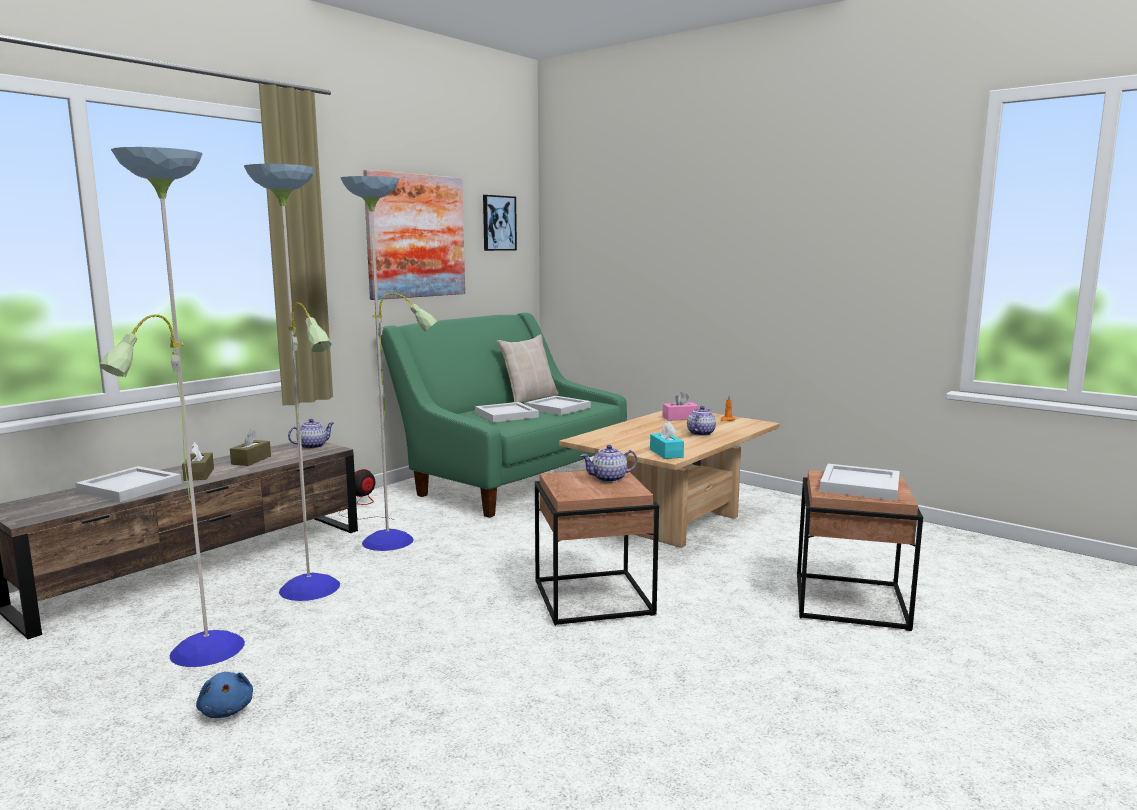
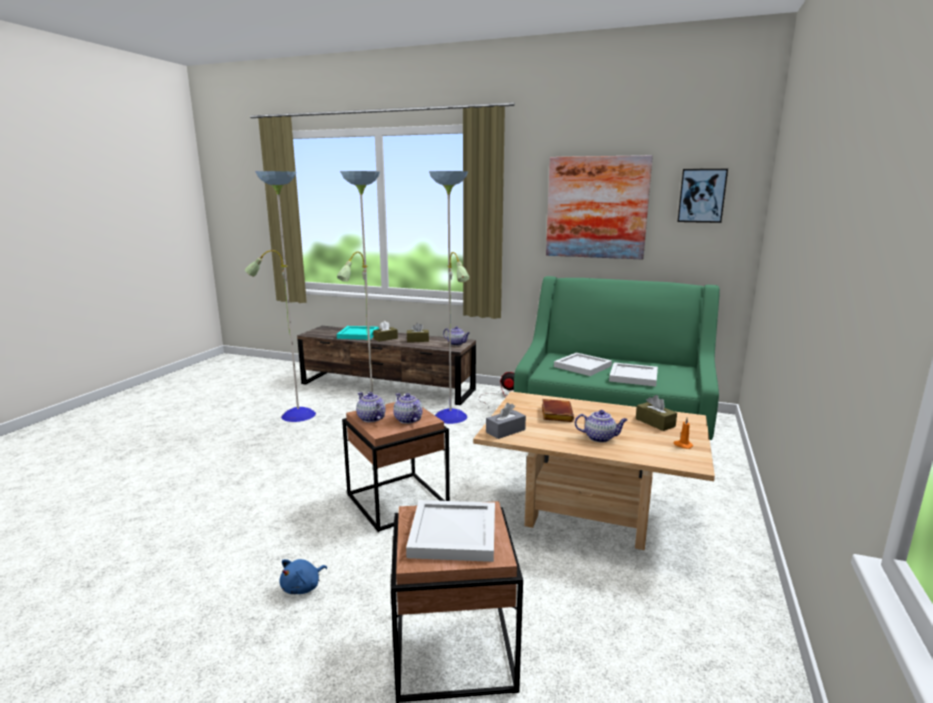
camera: 70 degrees right, 5 degrees up
white tray [75,466,182,502] -> turquoise tray [337,326,379,340]
blue plush toy [196,672,253,718] -> blue plush toy moved to [279,559,327,594]
beige pillow [497,334,558,403] -> none
turquoise tissue box [650,422,684,459] -> grey tissue box [486,403,526,439]
pink tissue box [662,392,698,421] -> brown tissue box [636,395,677,431]
none -> teapot [356,392,386,422]
none -> brown book [542,399,574,422]

